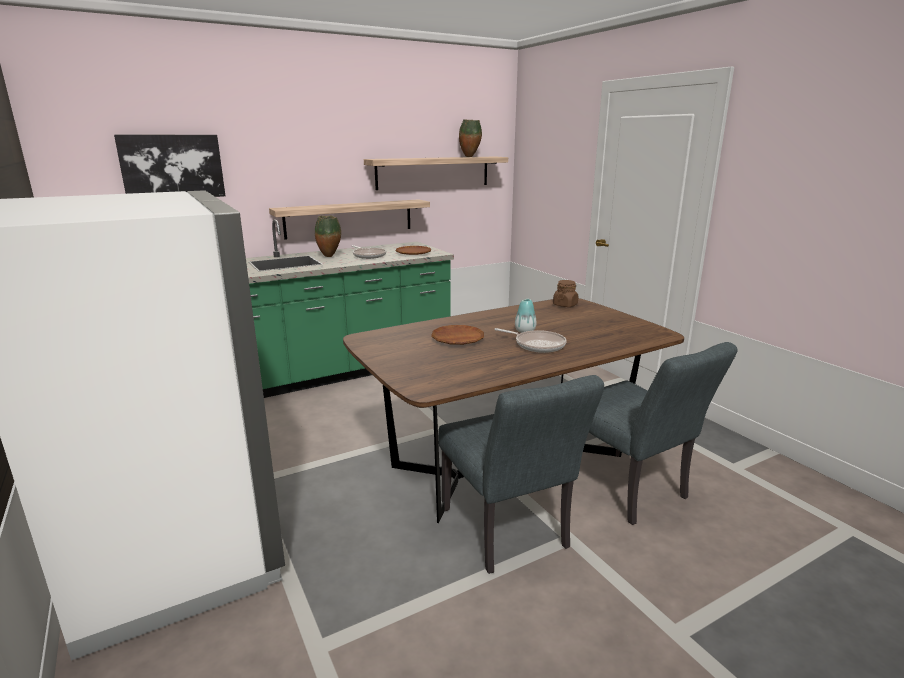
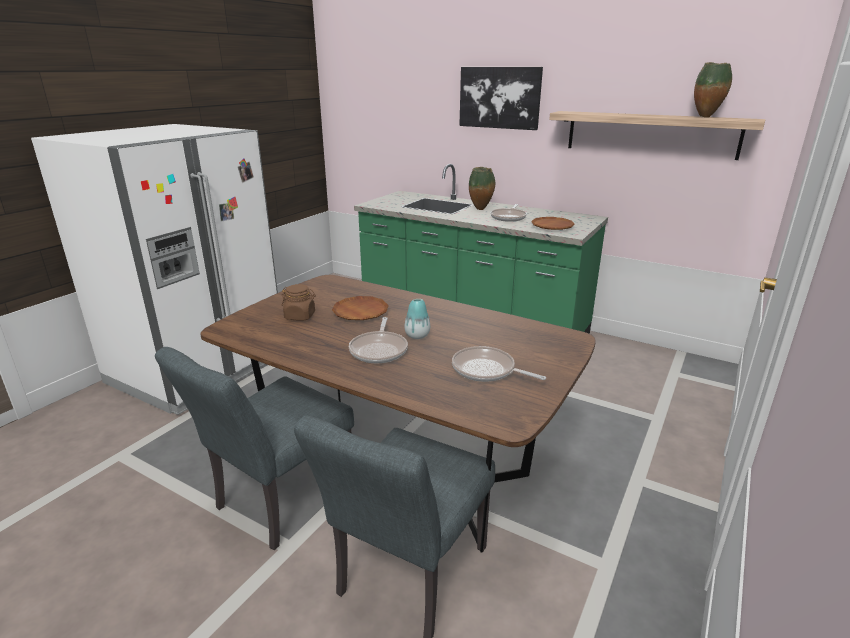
camera: 60 degrees right, 5 degrees up
picture [114,135,225,197] -> picture moved to [459,67,543,130]
shelf [269,199,430,240] -> none
brown jar [553,280,578,307] -> brown jar moved to [281,284,316,320]
none -> frying pan [452,346,546,382]

